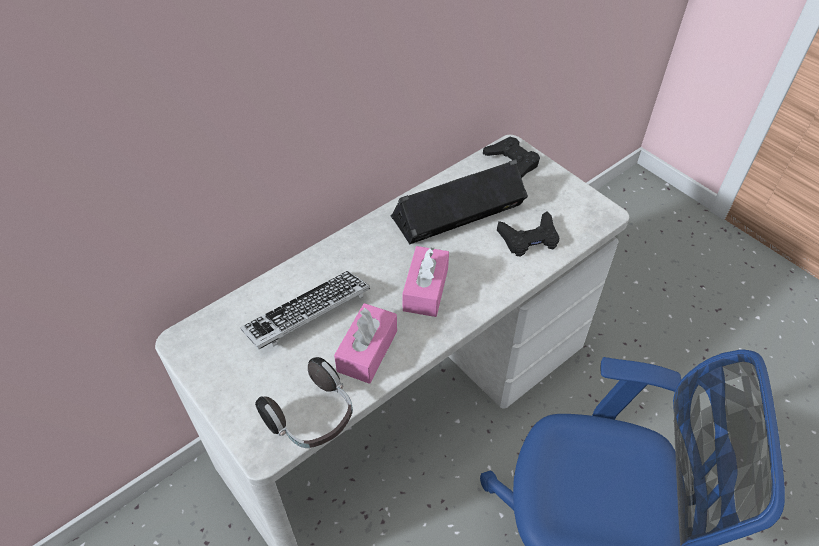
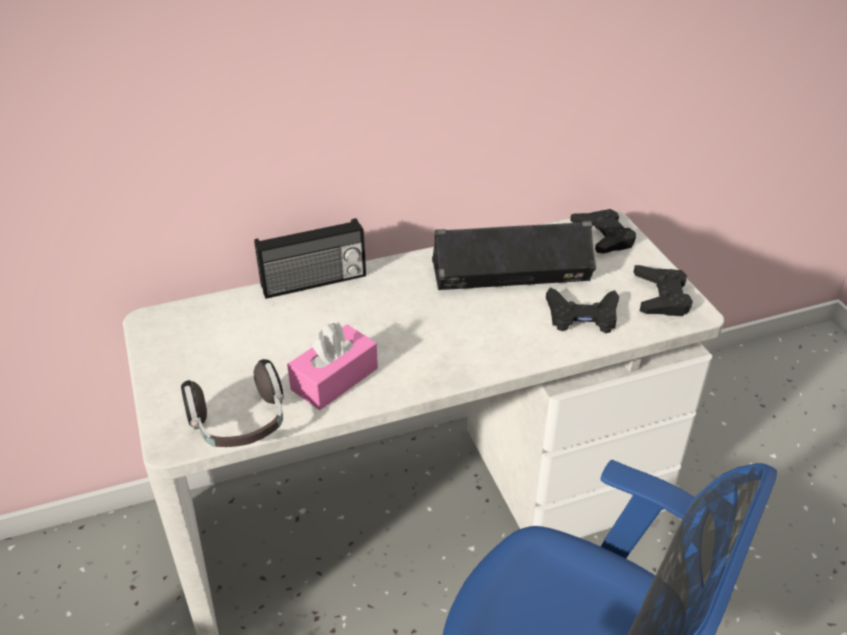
camera: 20 degrees right, 10 degrees down
keyboard [240,271,370,349] -> none
pink tissue box [402,246,449,317] -> none
none -> radio [254,218,366,299]
none -> black game controller [634,265,693,316]

